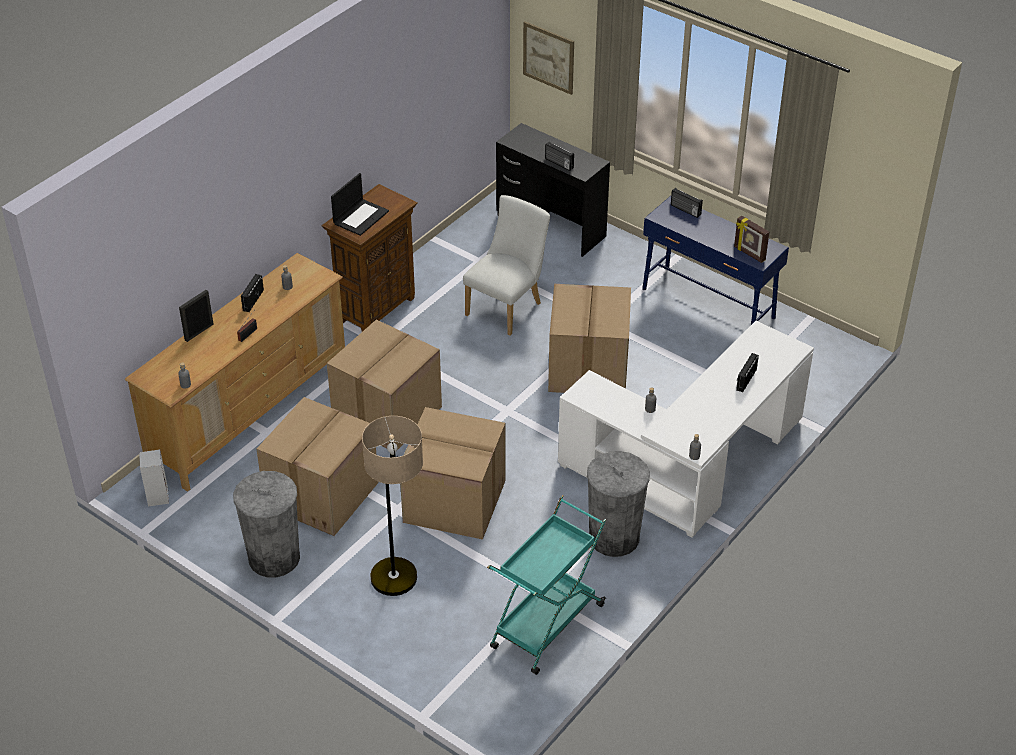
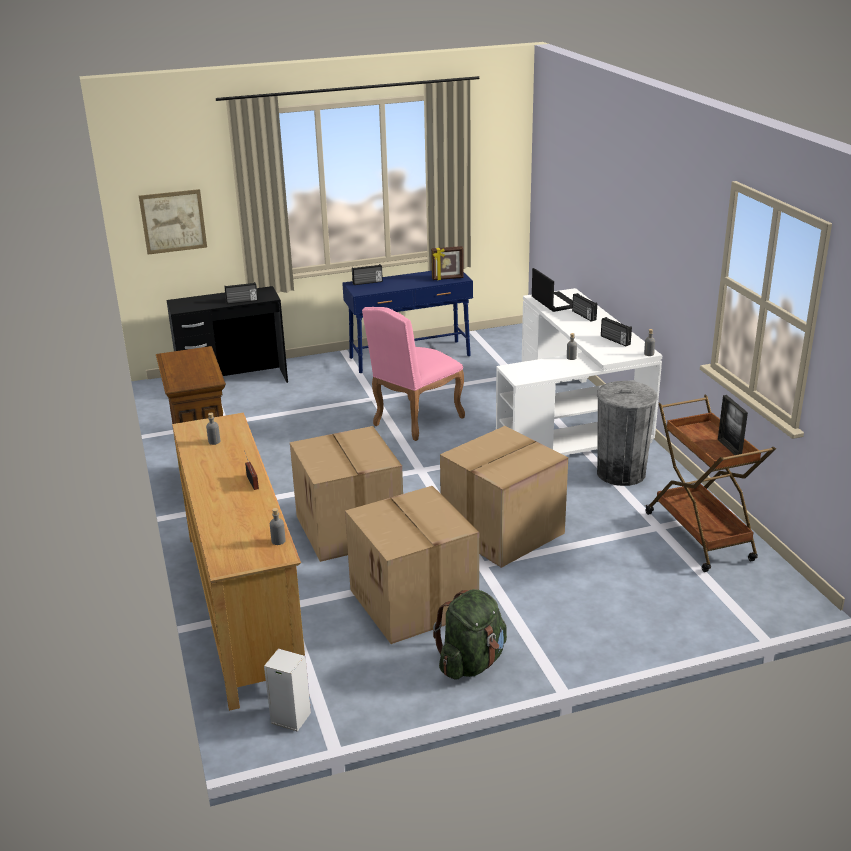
camera: 55 degrees left, 15 degrees down
picture frame [179,290,214,342] -> picture frame moved to [718,395,748,455]
grey trash can [233,471,300,577] -> green backpack [433,589,507,680]
radio [241,274,264,312] -> radio moved to [601,317,632,346]
laptop [331,173,389,236] -> laptop moved to [532,268,573,312]
floor lamp [362,416,423,596] -> none
white chair [463,195,550,336] -> none
turquoise cart [487,495,606,675] -> brown cart [644,395,776,572]
cardboard box [548,284,631,393] -> pink chair [362,307,465,441]

